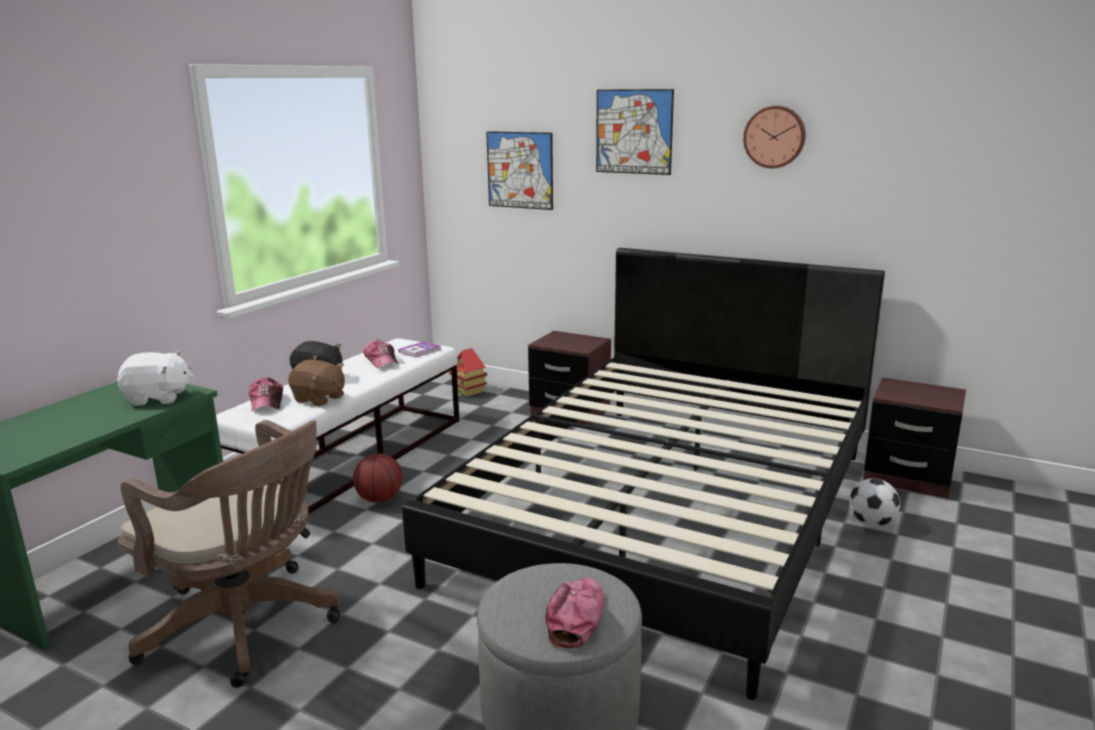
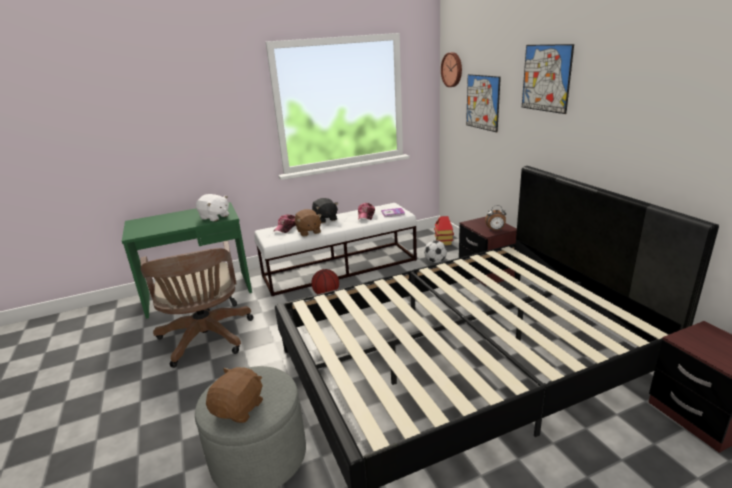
camera: 40 degrees right, 5 degrees up
cap [545,578,605,648] -> brown plush toy [206,367,263,423]
wall clock [743,106,806,168] -> wall clock moved to [441,52,462,87]
football [849,478,900,527] -> football moved to [424,240,447,263]
none -> alarm clock [485,205,506,231]

